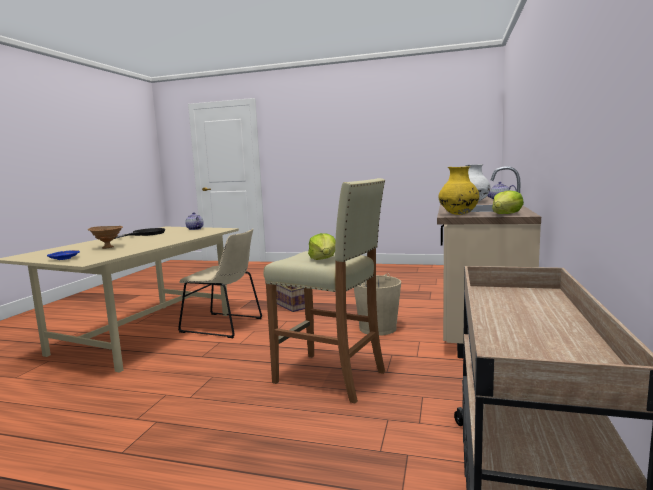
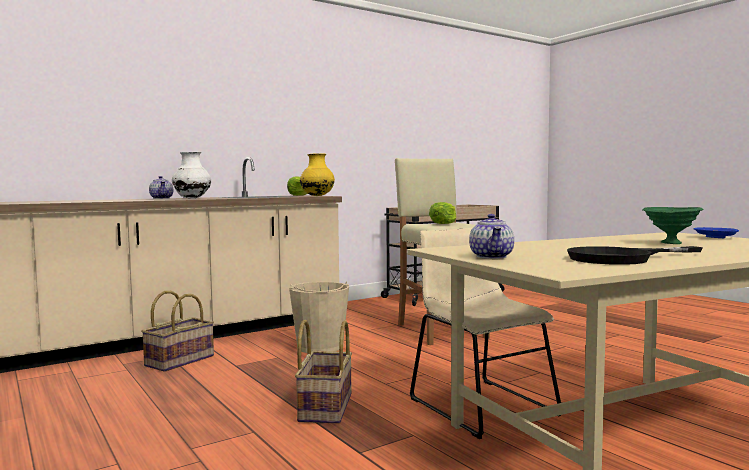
camera: 140 degrees left, 5 degrees down
brown bowl [88,226,123,249] -> green bowl [642,207,704,244]
none -> basket [141,291,214,372]

